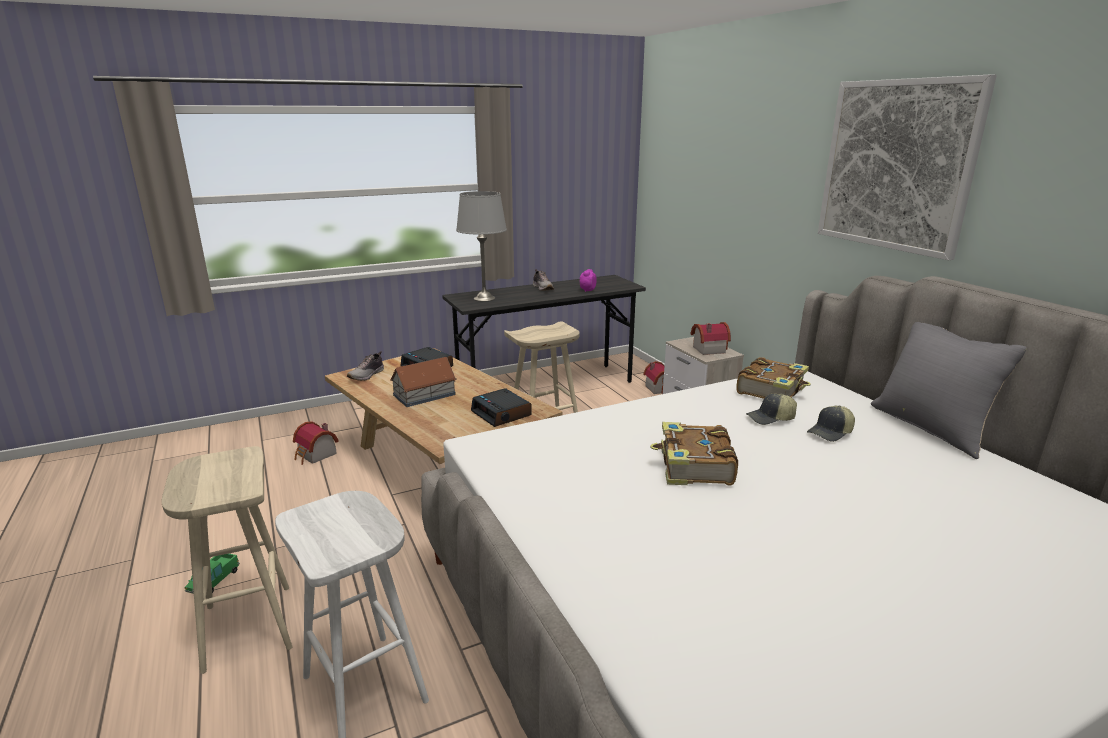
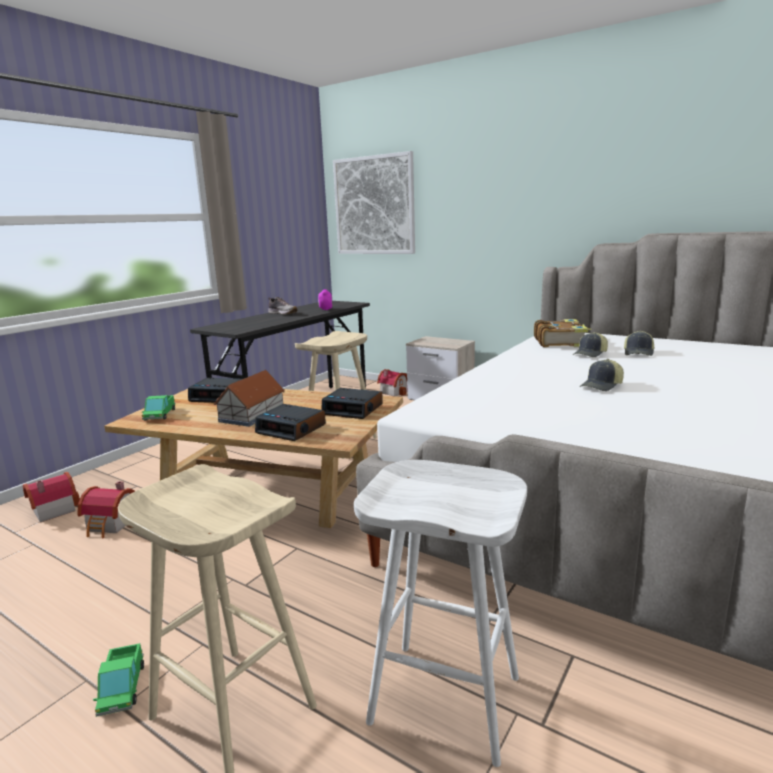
camera: 30 degrees left, 5 degrees down
shoe [347,351,384,381] -> toy truck [142,395,175,420]
grey table lamp [456,191,507,302] -> none
book [650,422,738,485] -> cap [579,359,624,391]
toy house [691,322,731,355] -> toy house moved to [23,472,80,523]
picture [818,74,997,260] -> picture moved to [333,151,415,254]
grey pillow [871,322,1027,459] -> none
none -> alarm clock [255,404,326,441]

